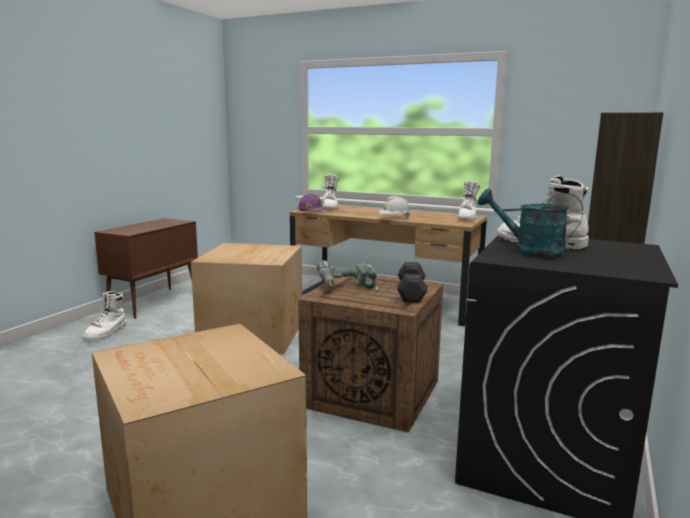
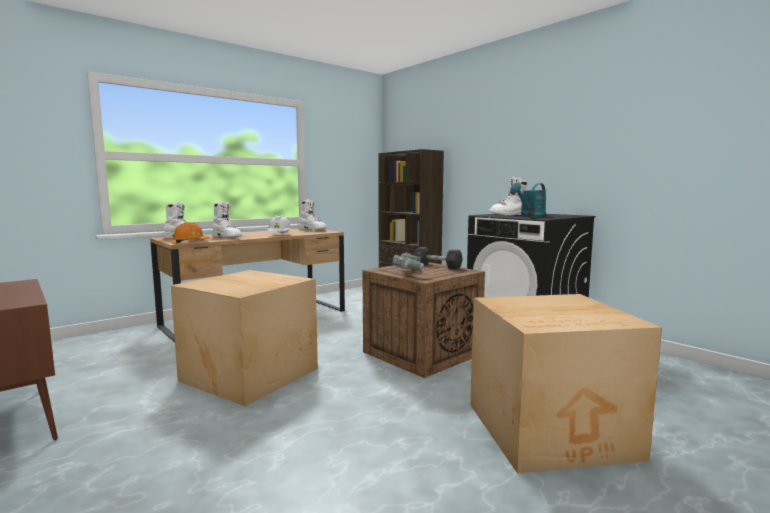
camera: 65 degrees left, 5 degrees down
white boot [82,291,127,340] -> white boot moved to [212,201,242,237]
purple hard hat [297,194,327,211] -> orange hard hat [172,222,210,243]

